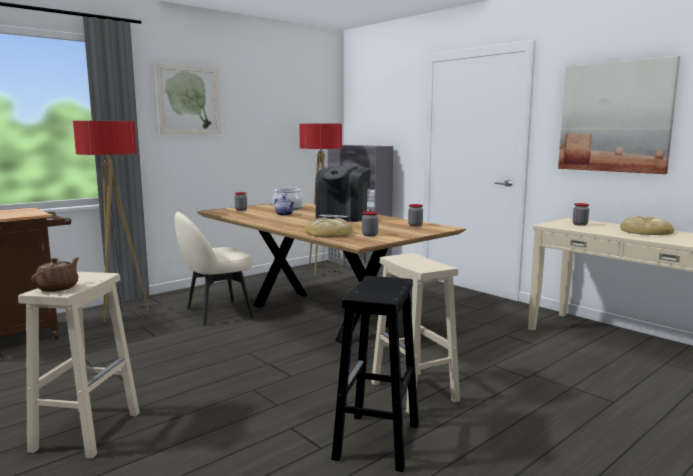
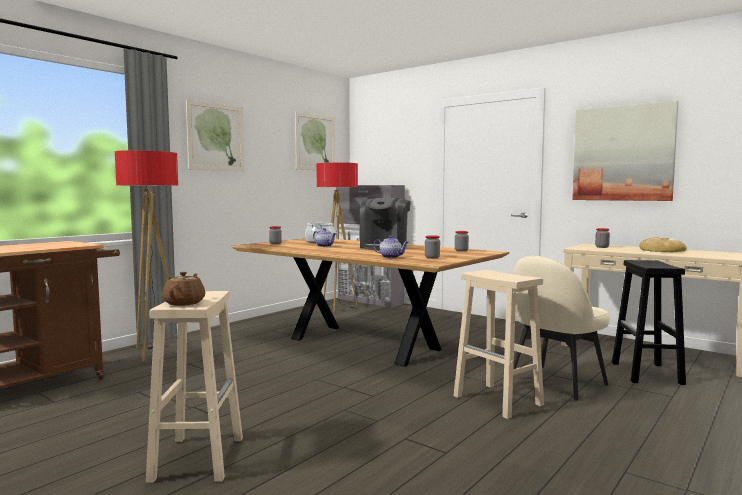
camera: 10 degrees left, 5 degrees down
beige chair [175,212,254,326] -> beige chair moved to [513,256,610,401]
bread [305,218,352,238] -> teapot [373,236,408,258]
black stool [332,276,419,472] -> black stool moved to [612,260,686,385]
none -> picture [295,111,335,170]

